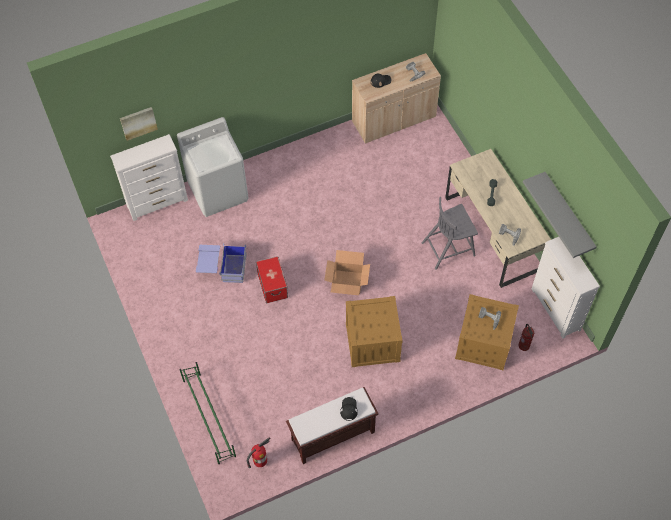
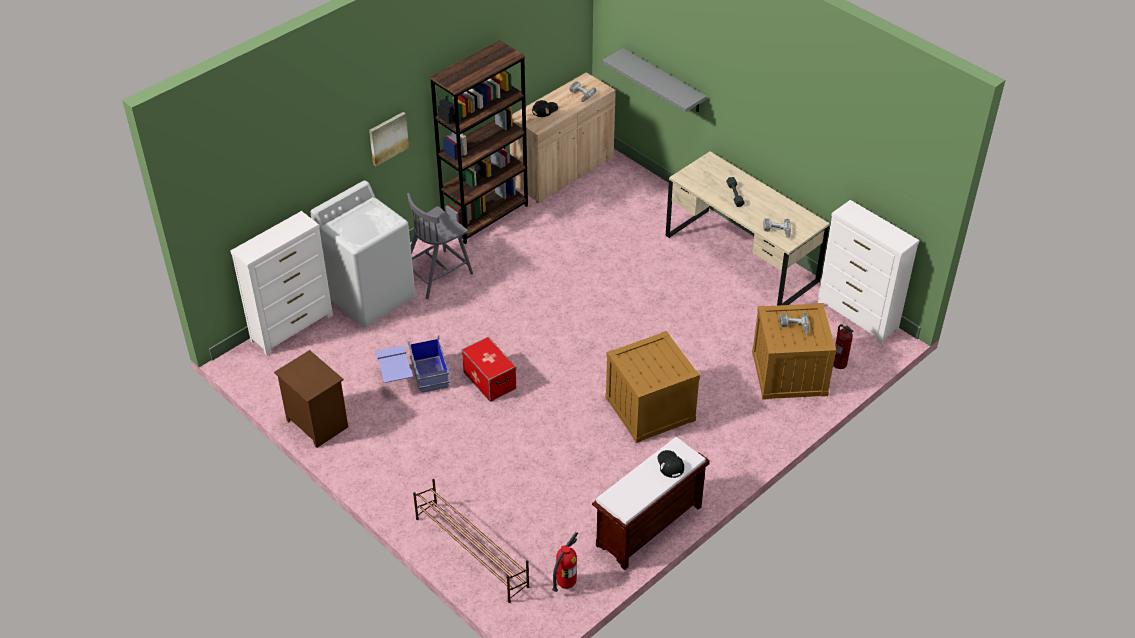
camera: 20 degrees left, 15 degrees down
picture [120,107,158,141] -> picture moved to [369,112,409,166]
green shoe rack [179,362,236,464] -> brown shoe rack [413,479,529,603]
cardboard box [324,250,370,295] -> none
grey chair [422,197,478,270] -> grey chair moved to [407,193,473,299]
grey shelf [523,172,597,258] -> grey shelf moved to [602,48,707,112]
none -> brown nightstand [274,350,348,448]
none -> brown bookcase [430,40,528,244]

